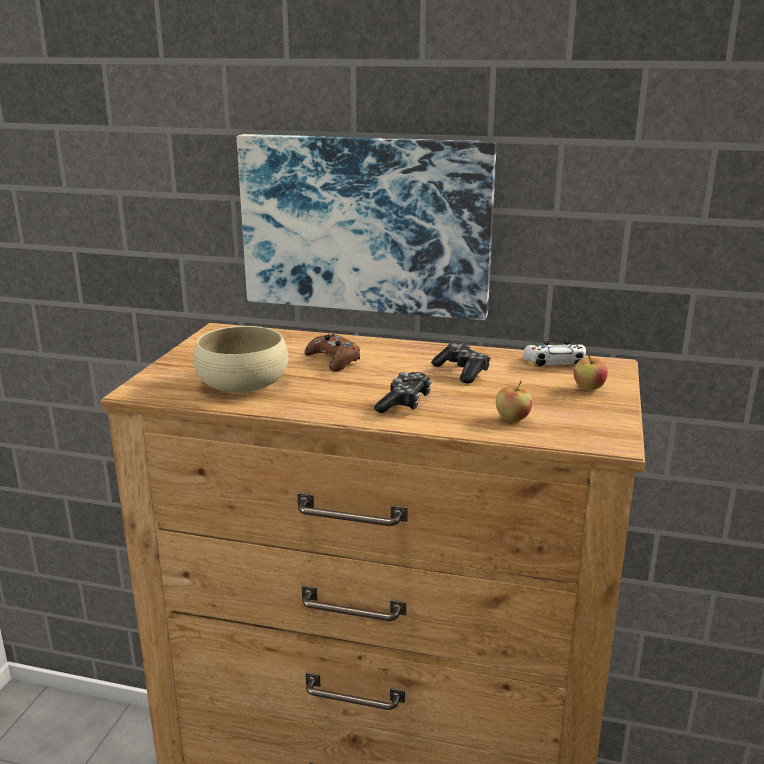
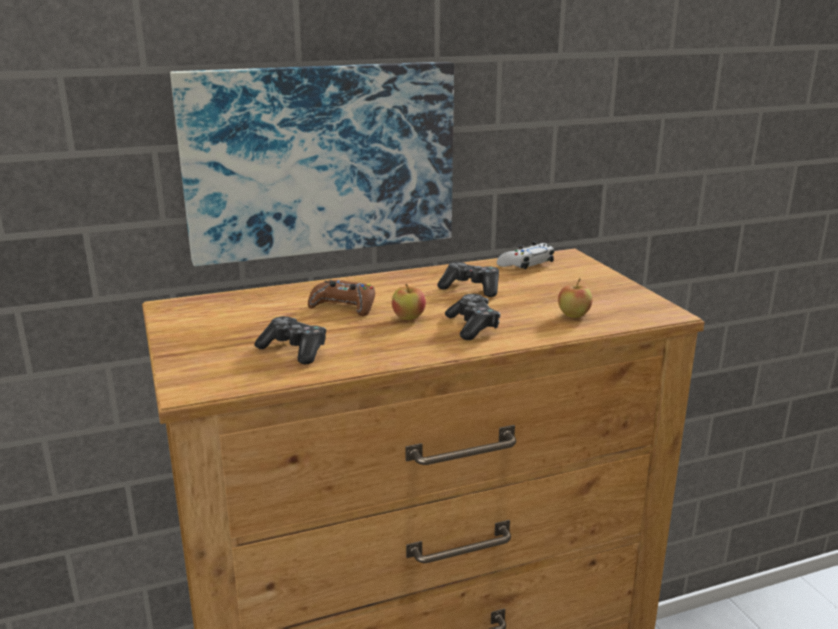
camera: 35 degrees left, 0 degrees up
beige bowl [193,326,288,393] -> game controller [254,316,326,365]
apple [573,354,608,390] -> apple moved to [392,284,426,320]

